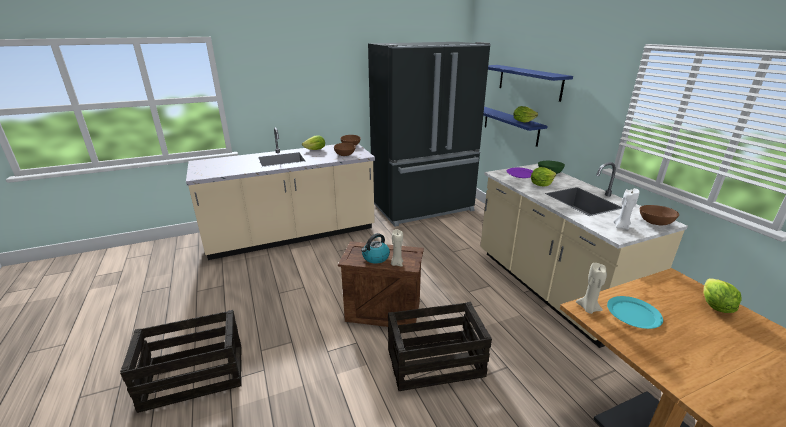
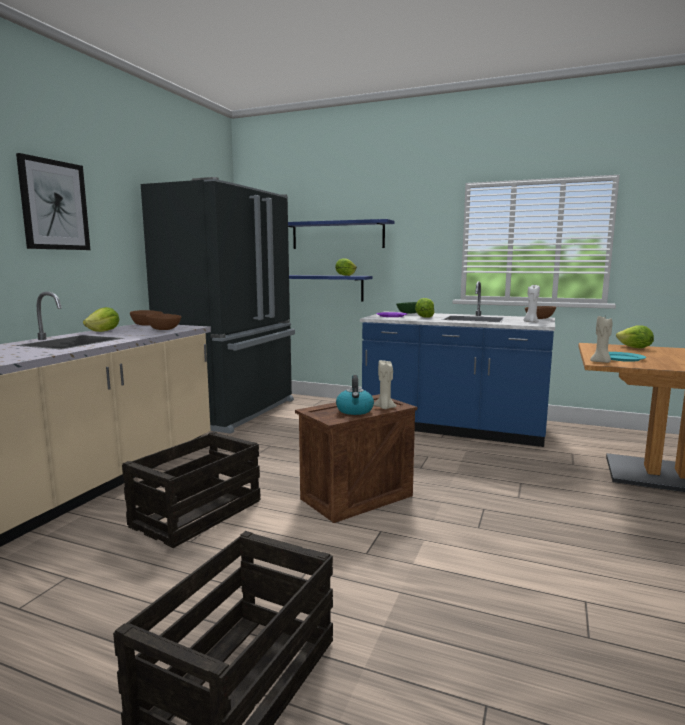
camera: 45 degrees left, 15 degrees down
crate [388,302,492,391] -> crate moved to [122,432,261,548]
beige counter [480,162,688,348] -> blue counter [360,281,555,447]
none -> picture [16,153,90,250]

